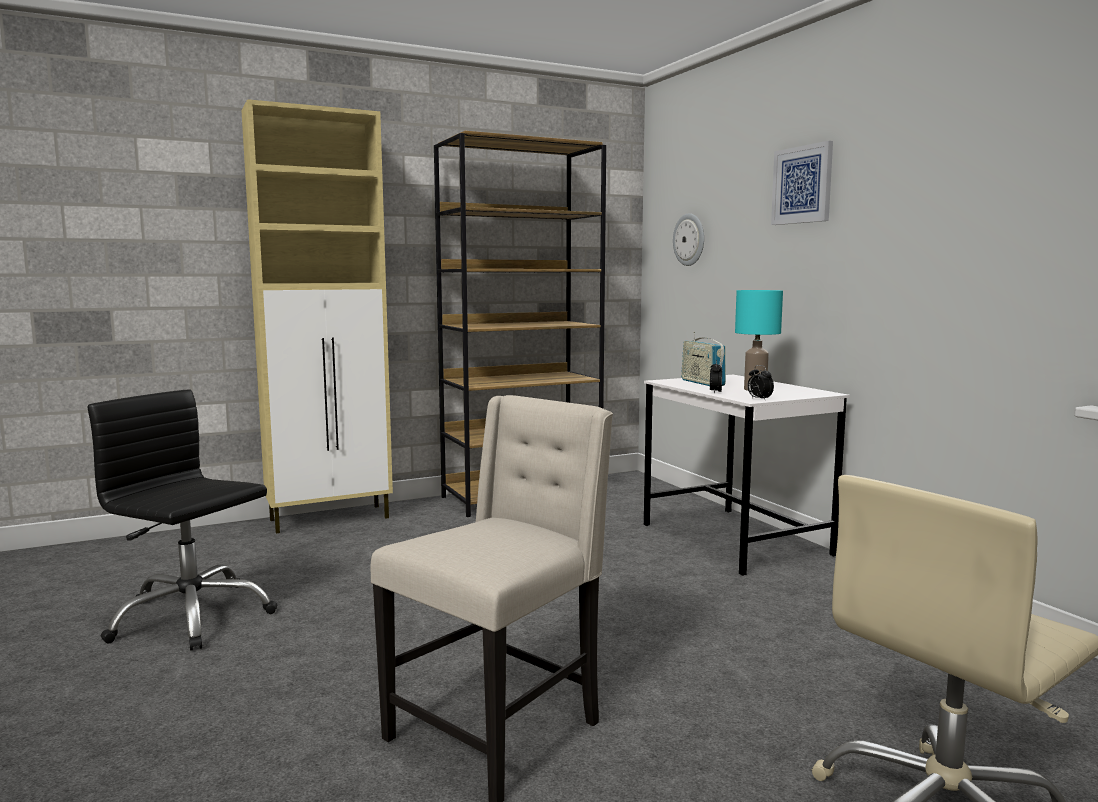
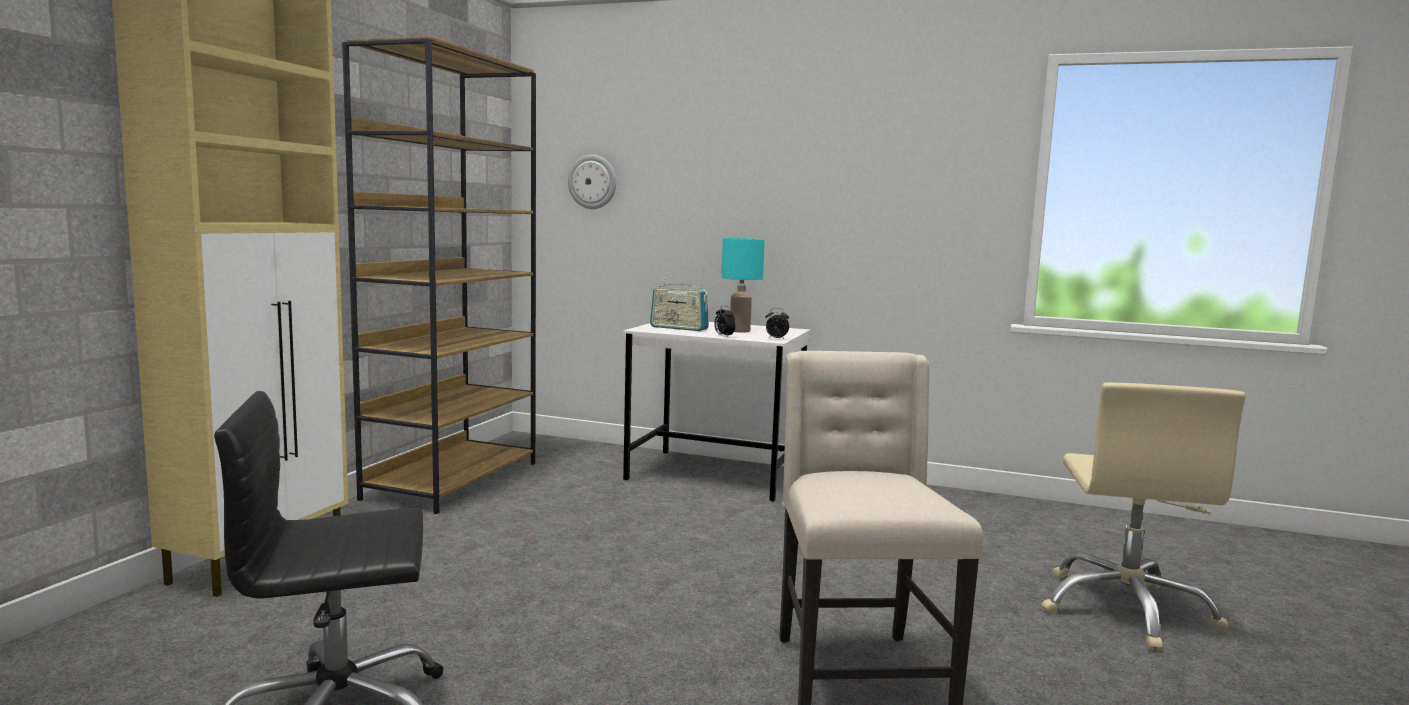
camera: 45 degrees left, 0 degrees up
picture [771,141,833,225] -> none

